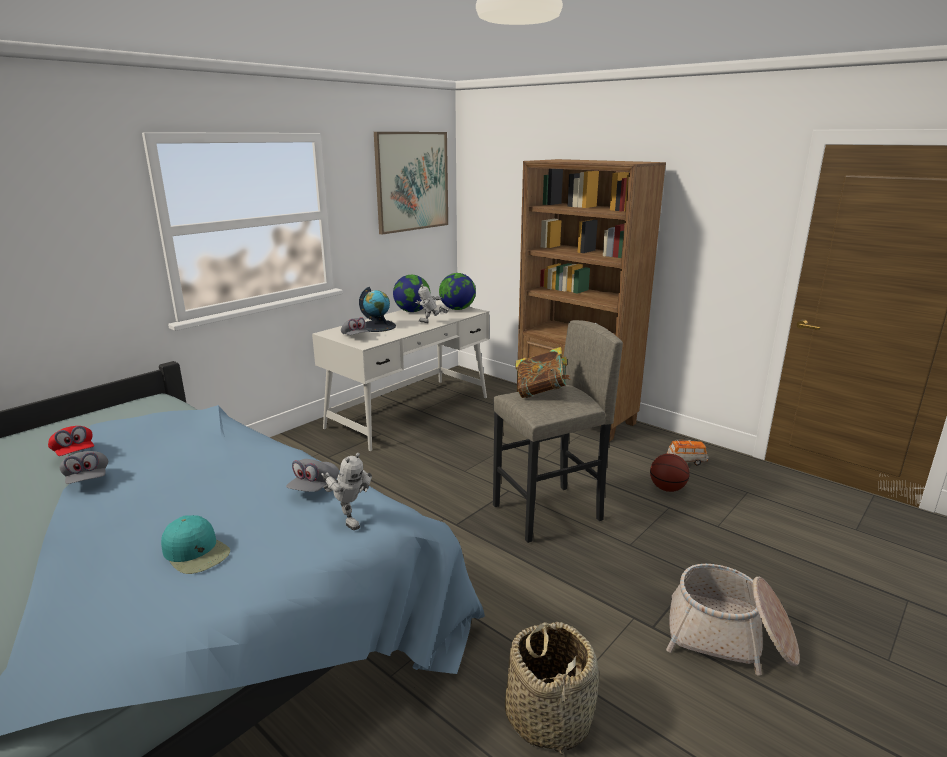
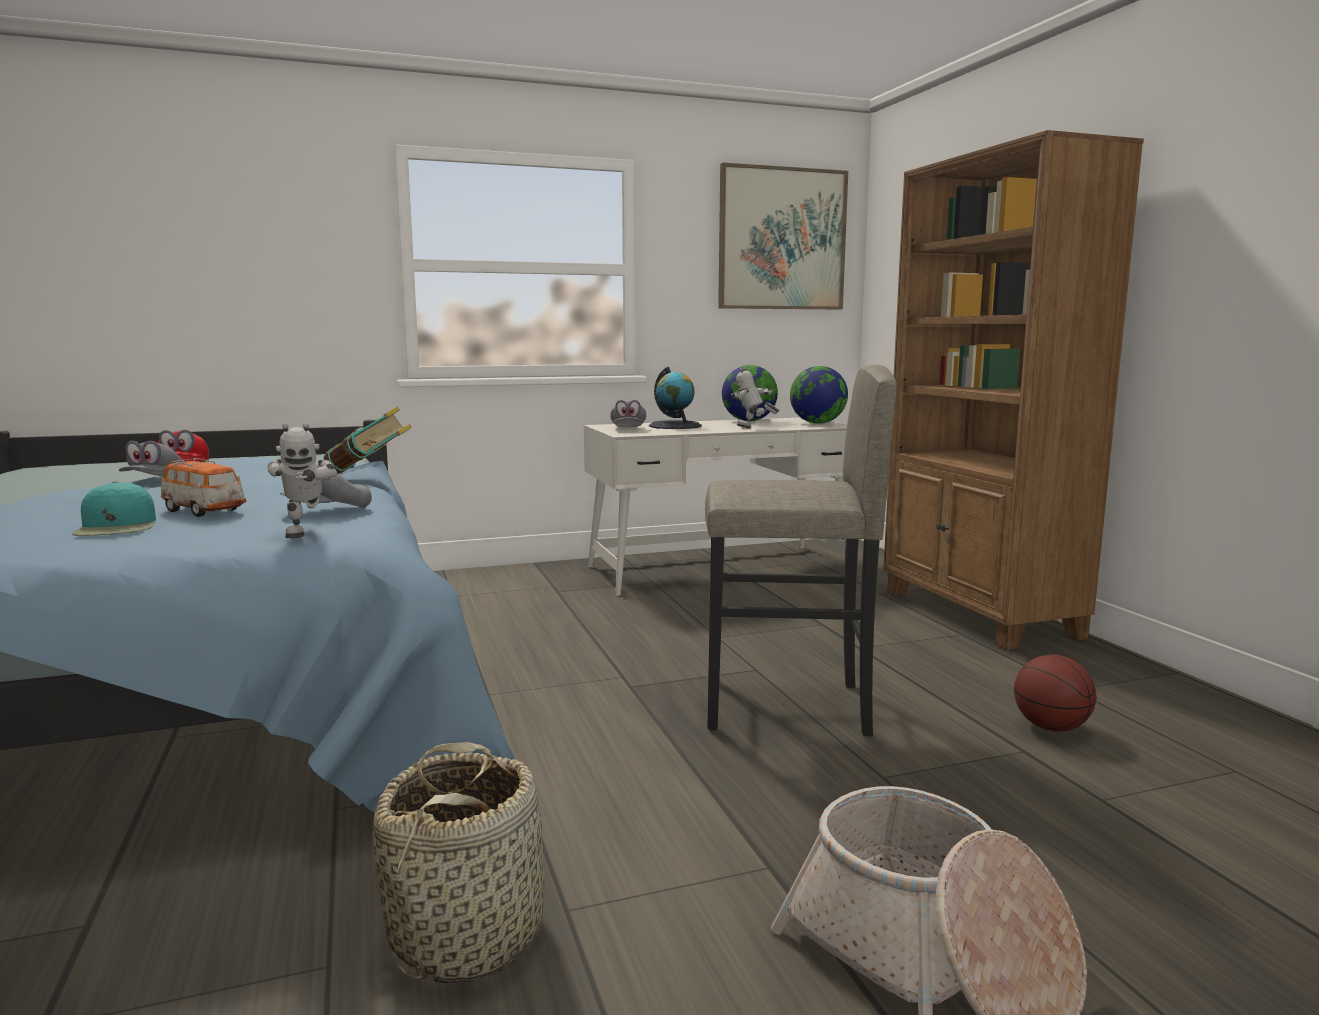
camera: 30 degrees right, 10 degrees down
book [516,347,570,398] -> book moved to [323,407,412,474]
toy car [667,440,709,465] -> toy car moved to [161,458,246,517]

